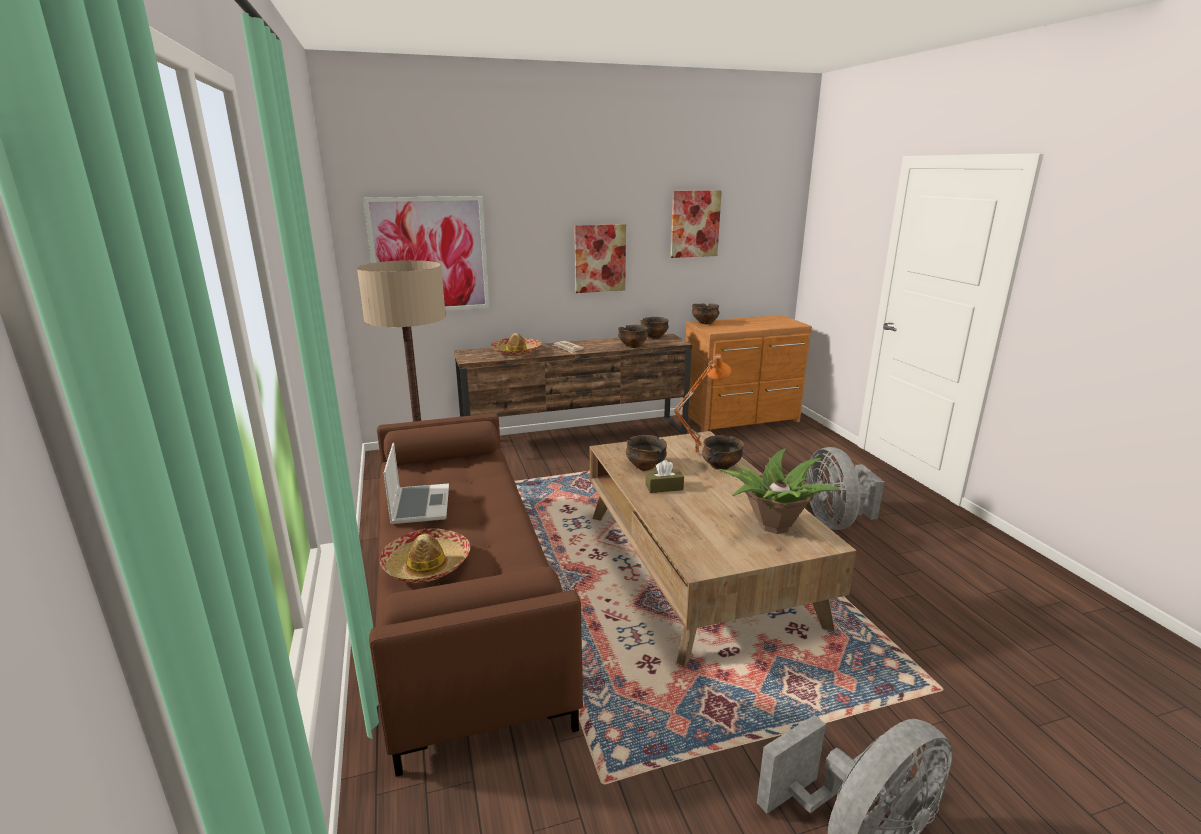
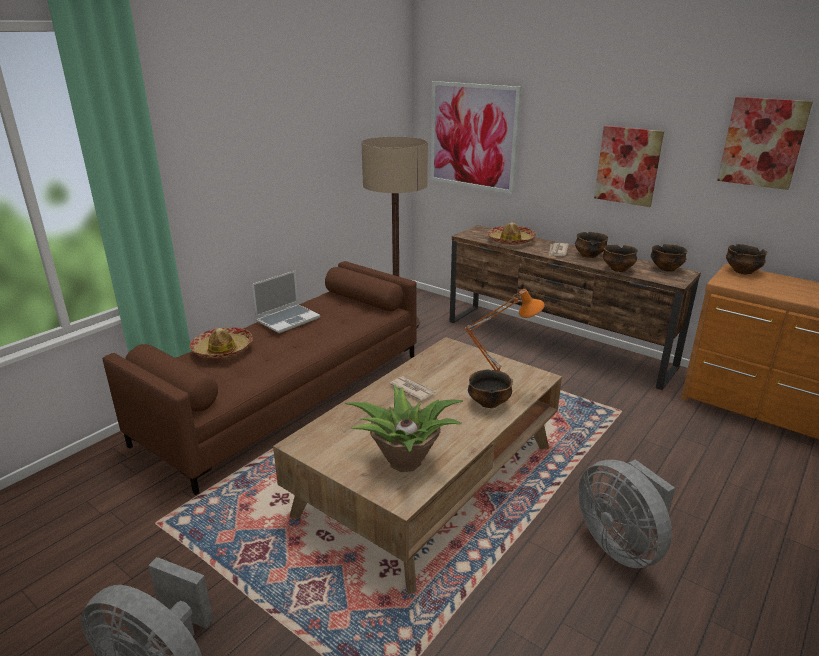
camera: 55 degrees right, 5 degrees up
bowl [626,435,667,471] -> bowl moved to [575,232,608,258]
brown tissue box [645,460,684,493] -> newspaper [389,376,436,401]
grey fan [807,447,884,530] -> grey fan turned 75 degrees counterclockwise [578,460,675,568]

